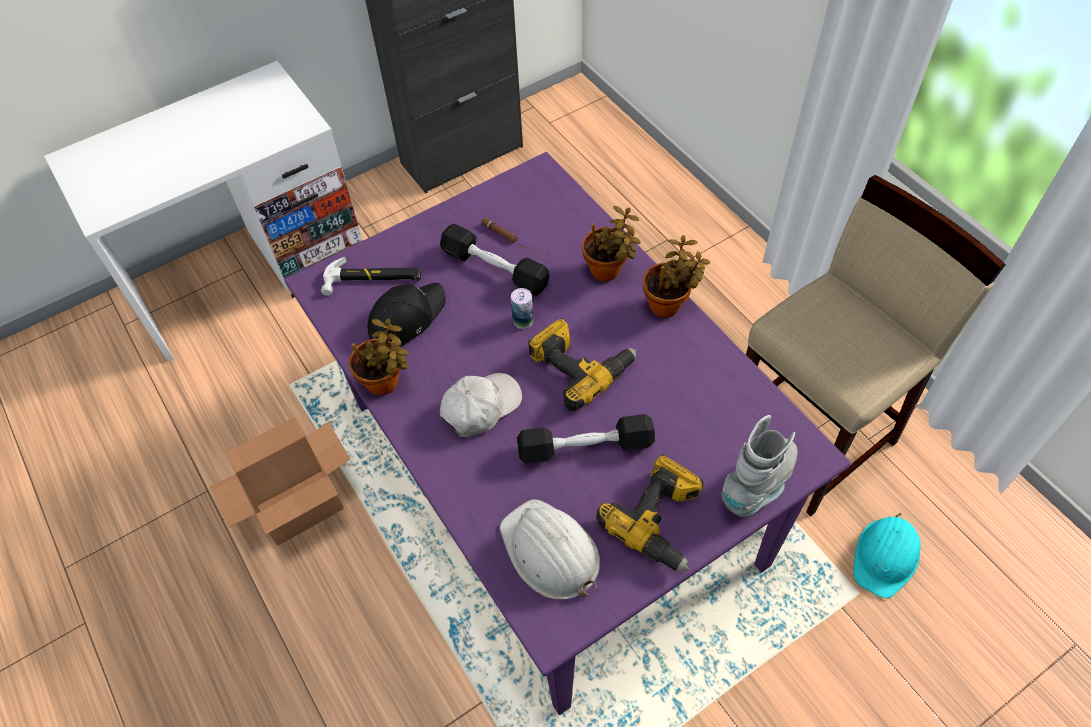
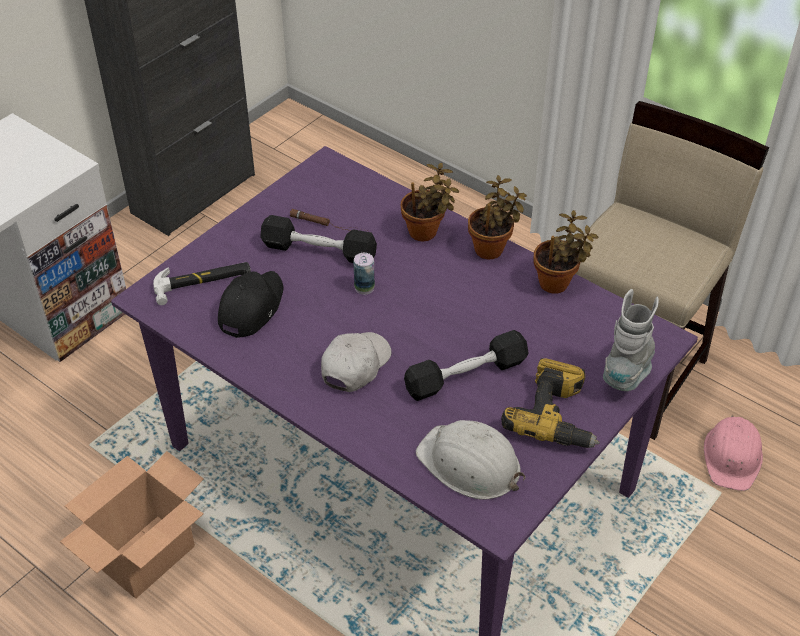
camera: 20 degrees left, 10 degrees down
potted plant [349,318,408,396] -> potted plant moved to [533,210,599,294]
power drill [528,318,637,411] -> none
turquoise hard hat [853,513,921,598] -> pink hard hat [704,415,763,491]

